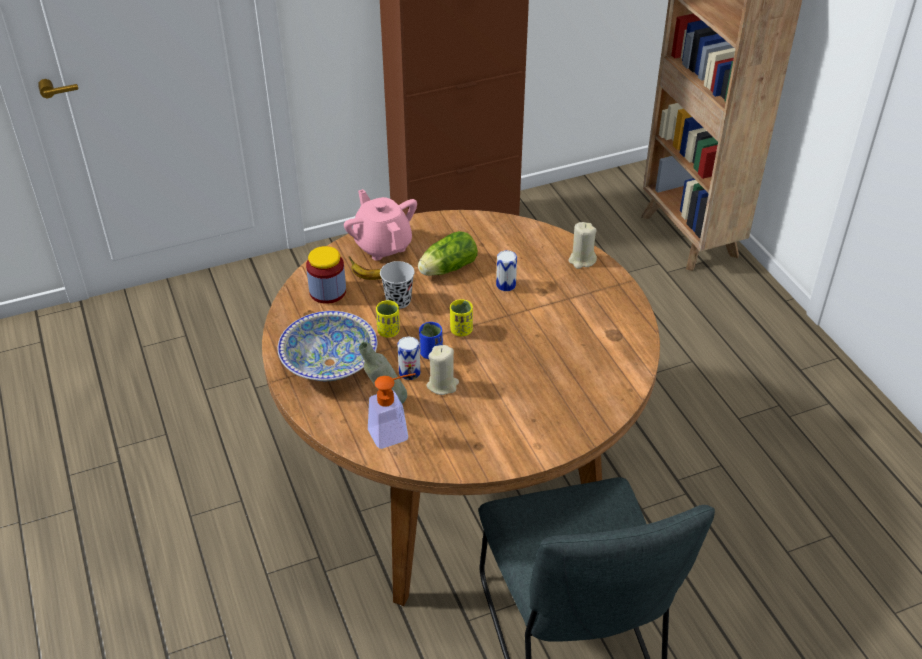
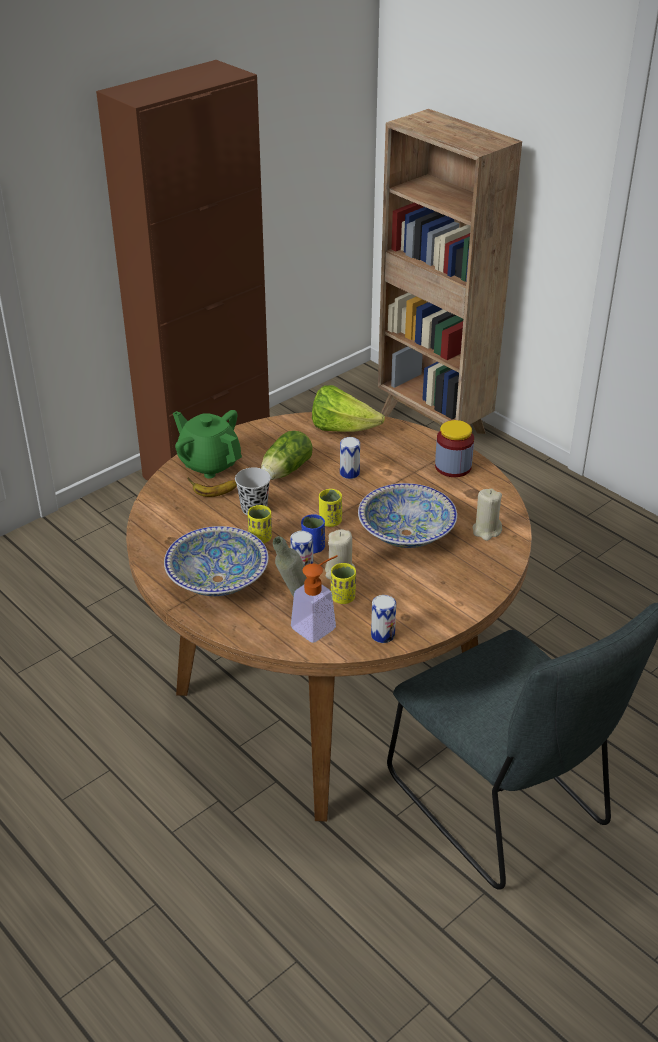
camera: 20 degrees left, 5 degrees down
jar [306,246,346,304] -> jar moved to [435,420,474,477]
pink teapot [344,189,417,261] -> green teapot [173,410,242,479]
beige candle [569,222,597,269] -> beige candle moved to [472,489,502,541]
none -> lettuce [312,385,385,432]
none -> yellow cup [331,563,356,604]
none -> bowl [358,483,457,548]
none -> can [371,595,396,643]

